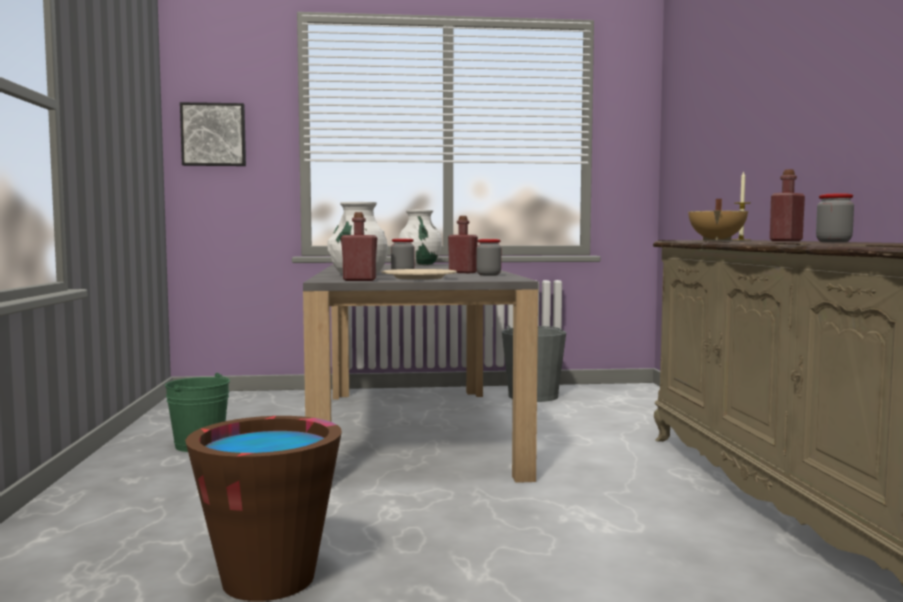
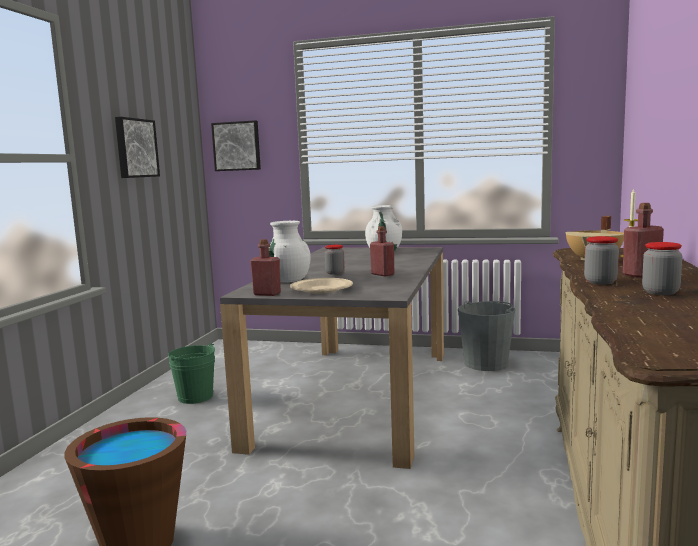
camera: 20 degrees right, 5 degrees up
jar [476,239,501,276] -> jar moved to [584,236,619,285]
none -> picture [115,117,160,178]

